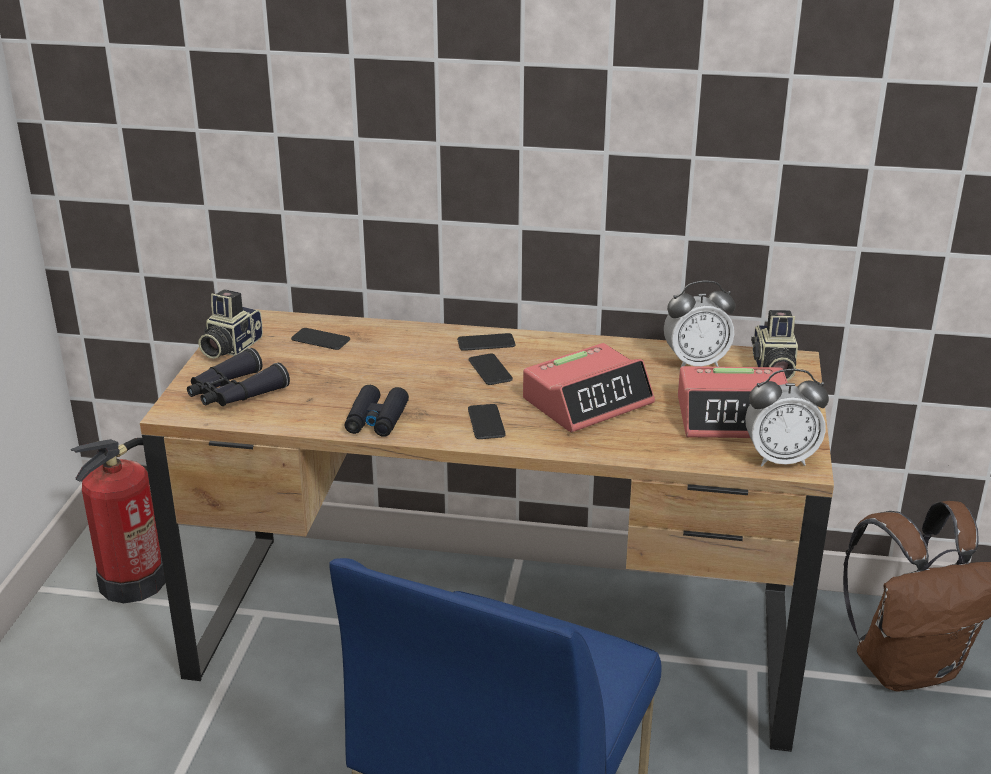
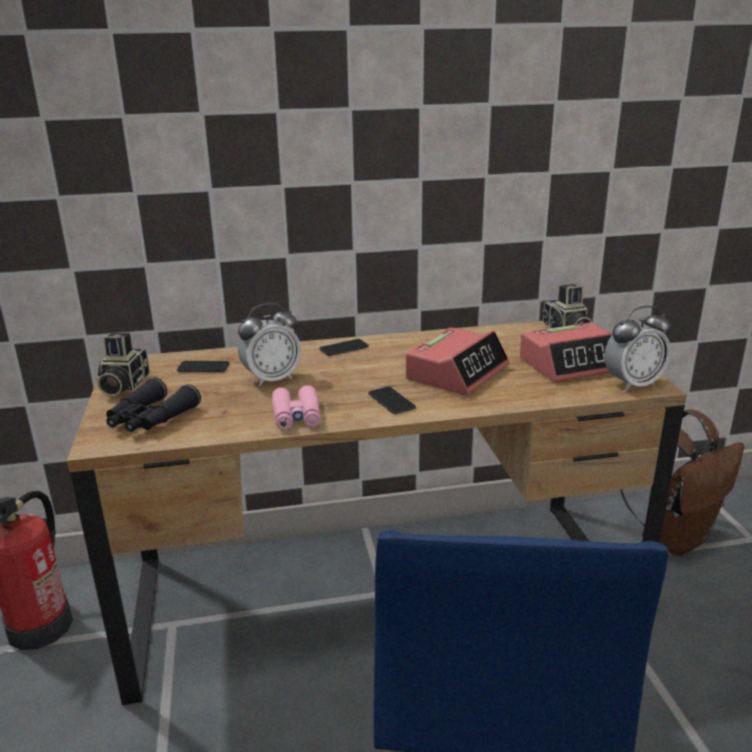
camera: 20 degrees left, 5 degrees down
black binoculars [345,385,409,437] -> pink binoculars [272,385,321,430]
phone [469,354,513,385] -> none
alarm clock [664,280,736,367] -> alarm clock moved to [238,303,301,387]

